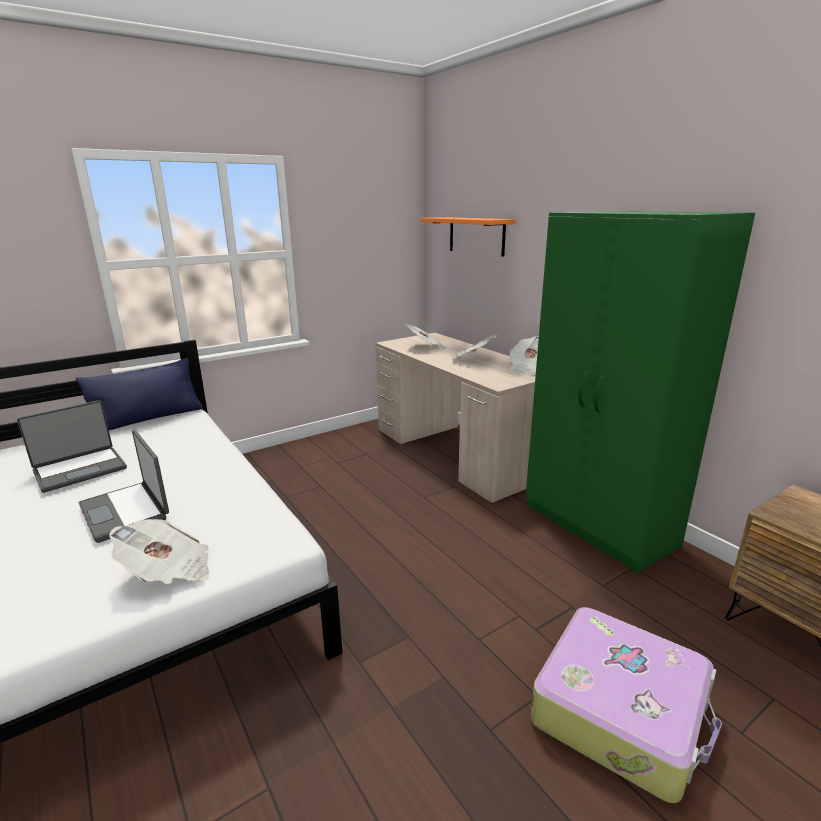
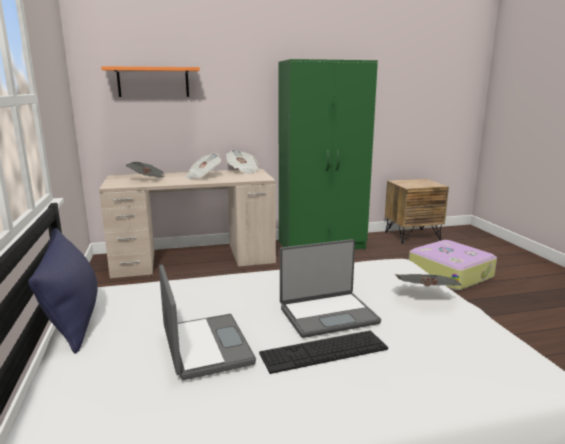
camera: 70 degrees left, 5 degrees down
none -> keyboard [259,331,388,374]

